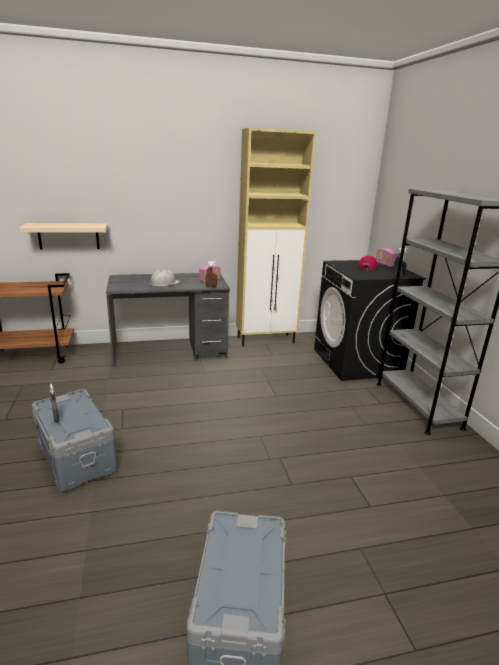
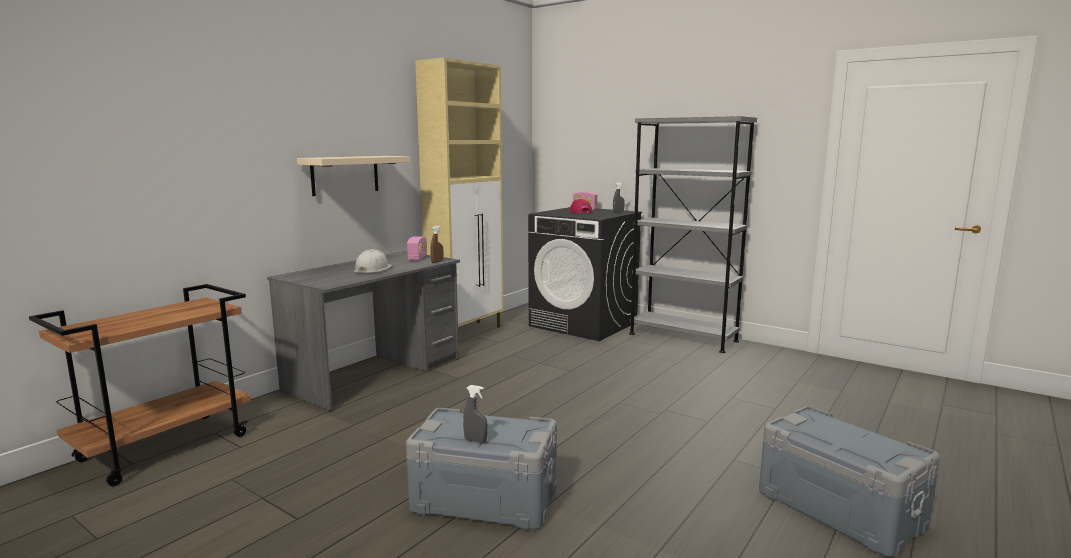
camera: 40 degrees left, 10 degrees down
beige shelf [19,223,108,249] -> beige shelf moved to [297,156,410,196]

